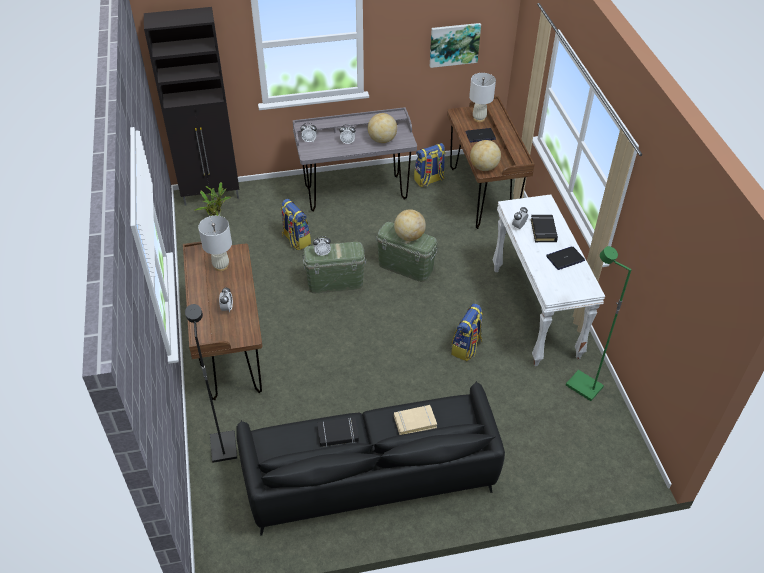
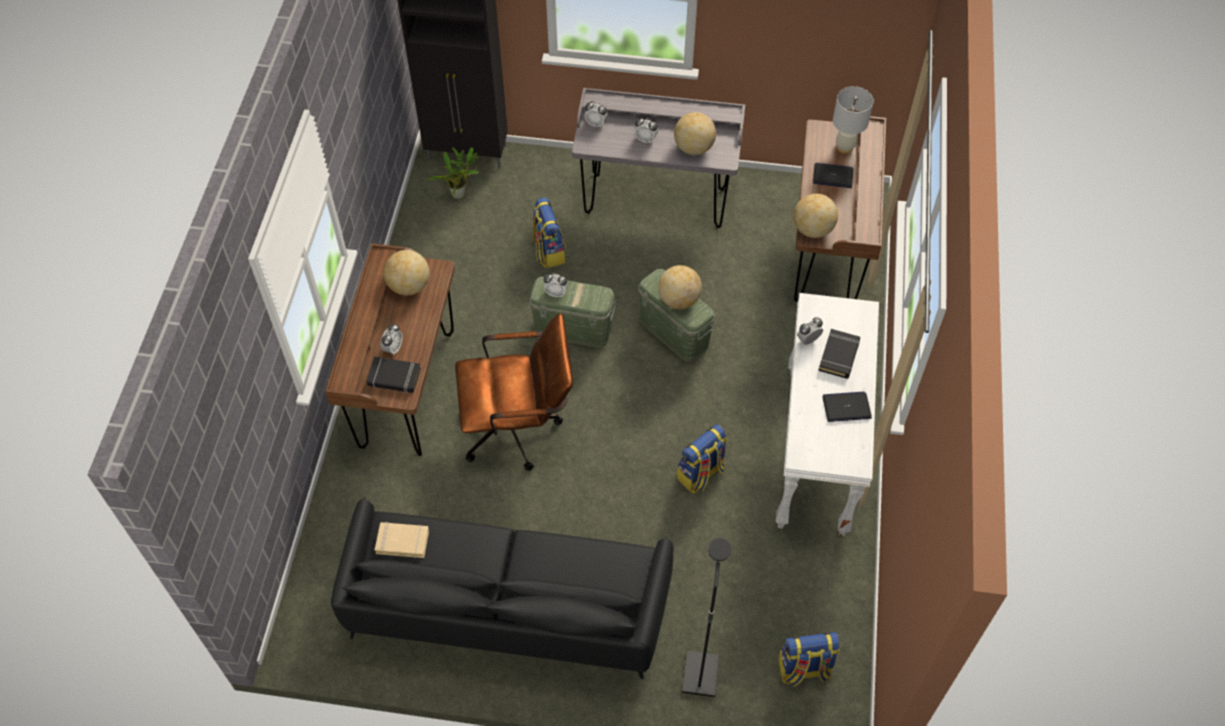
camera: 20 degrees right, 10 degrees up
black floor lamp [185,304,237,463] -> black floor lamp moved to [682,538,731,697]
white table lamp [198,216,232,271] -> globe [383,250,430,295]
black book [317,417,359,447] -> black book moved to [366,357,421,393]
beige book [394,405,437,435] -> beige book moved to [375,522,429,558]
backpack [414,143,446,187] -> backpack moved to [778,632,839,687]
picture [430,23,481,68] -> none
green floor lamp [566,246,632,401] -> none
none -> brown office chair [455,313,573,471]

